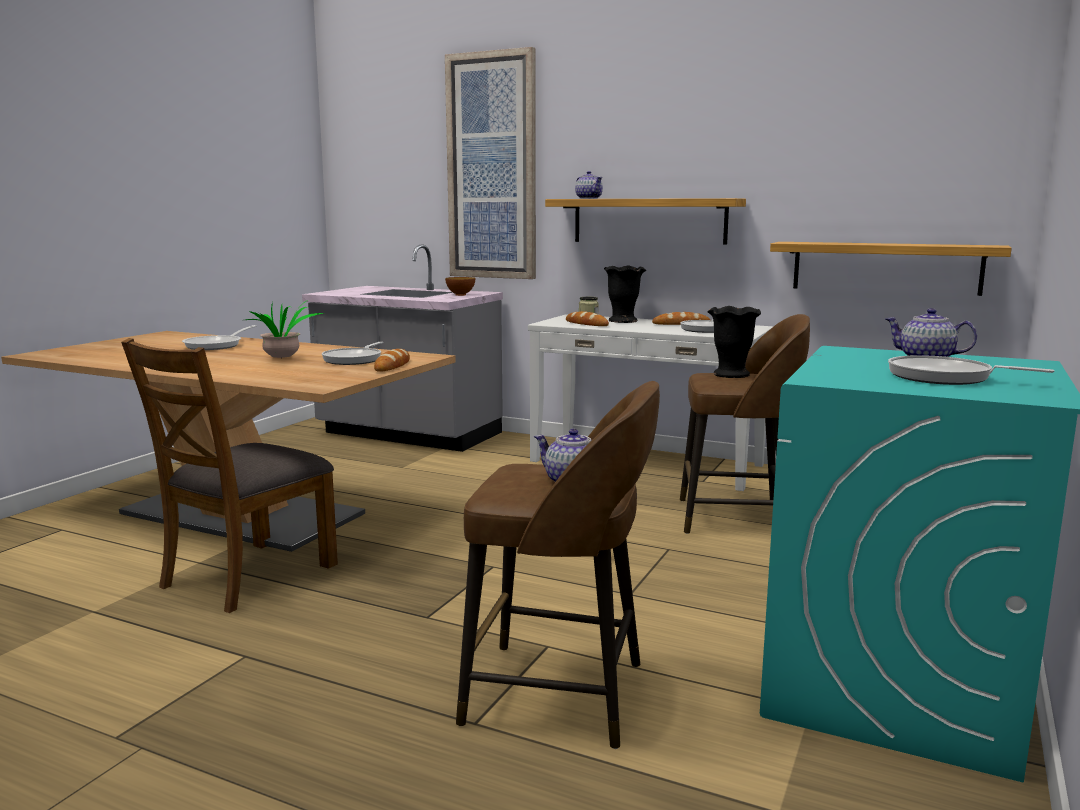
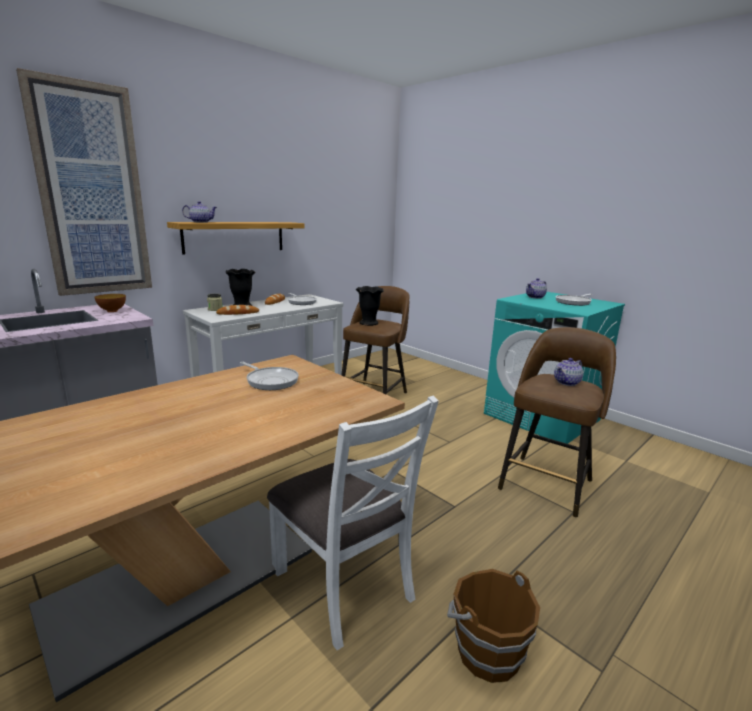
camera: 70 degrees left, 5 degrees up
brown chair [121,338,338,613] -> white chair [267,396,439,651]
frying pan [182,325,256,350] -> none
potted plant [246,300,323,358] -> none
bread [374,349,410,372] -> none
shelf [770,242,1012,296] -> none
none -> brown bucket [447,569,540,683]

